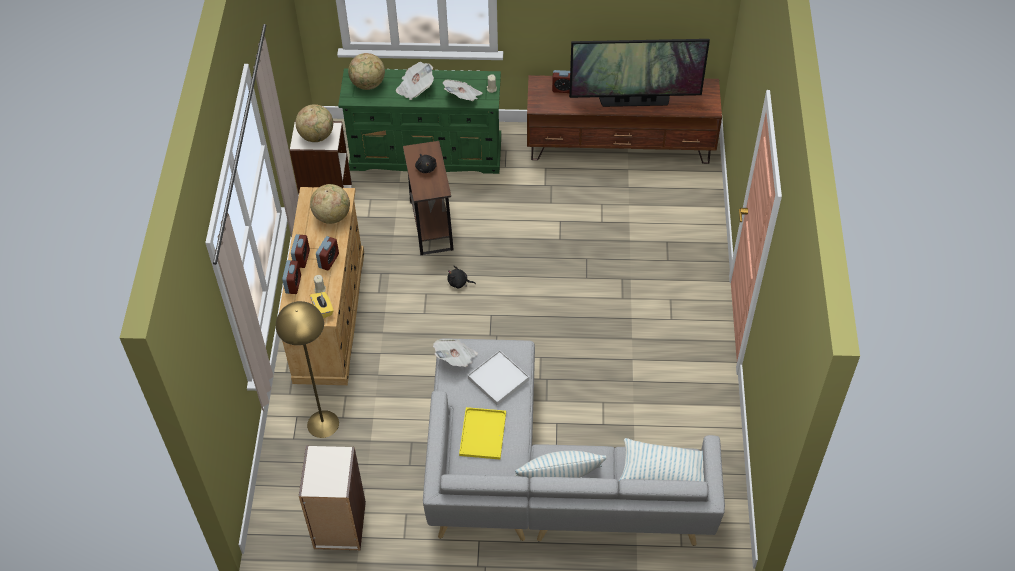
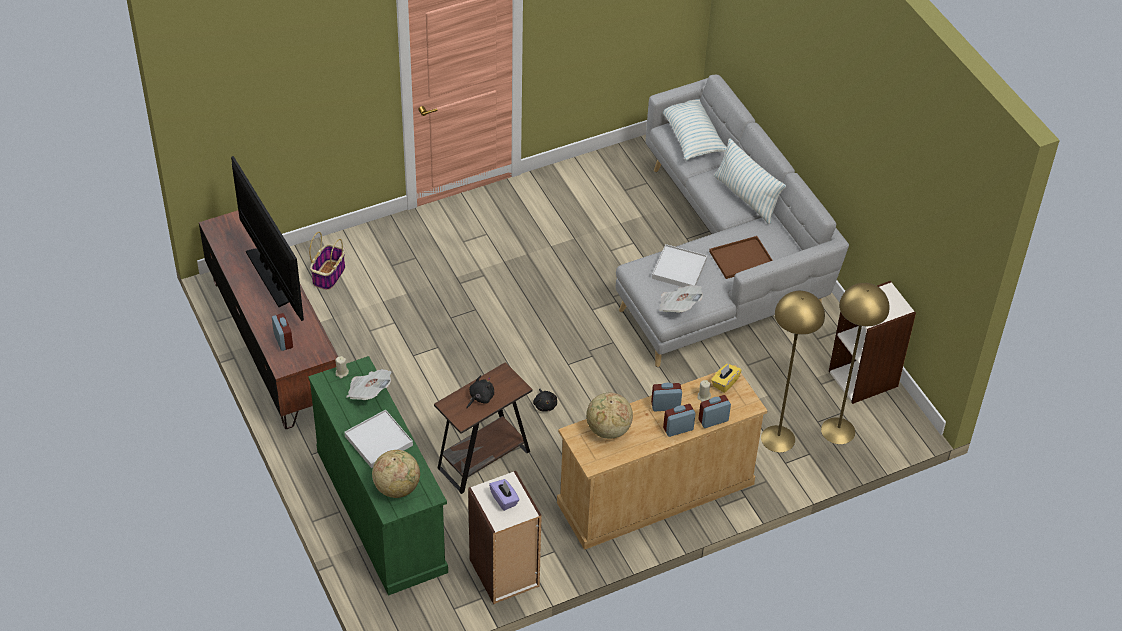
camera: 120 degrees left, 5 degrees down
globe [296,104,333,142] -> purple tissue box [489,479,520,511]
newspaper [396,62,434,100] -> white tray [344,410,413,468]
yellow tray [459,407,506,460] -> brown tray [709,236,773,279]
none -> basket [309,232,345,290]
none -> yellow floor lamp [821,283,890,444]

